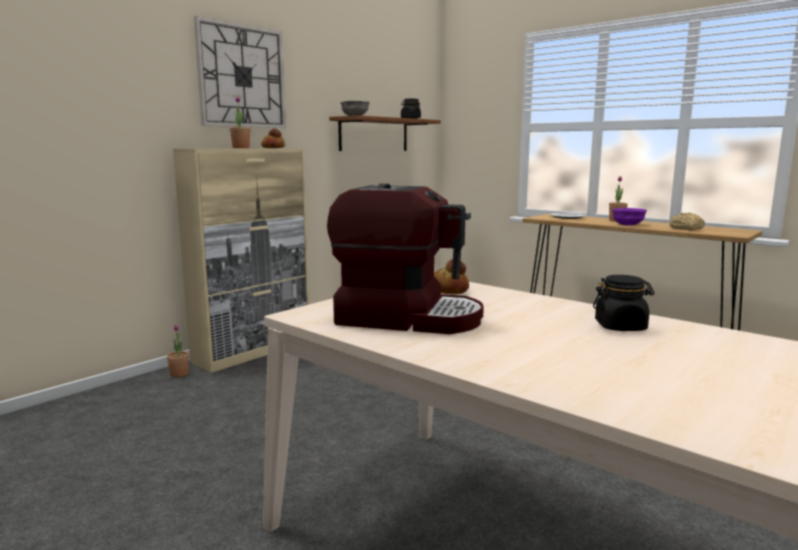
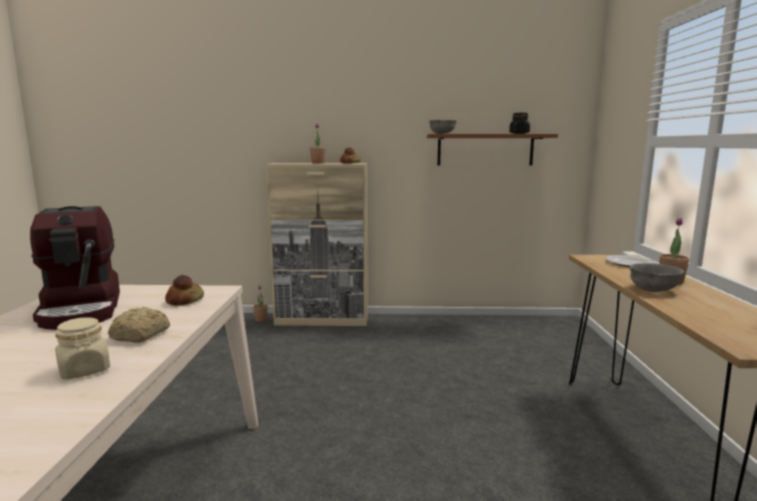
camera: 50 degrees right, 0 degrees up
wall clock [194,16,286,128] -> none
black jar [593,275,654,331] -> beige jar [55,317,110,379]
purple bowl [612,208,647,226] -> grey bowl [630,263,684,292]
bread [670,213,705,231] -> bread moved to [108,307,170,343]

